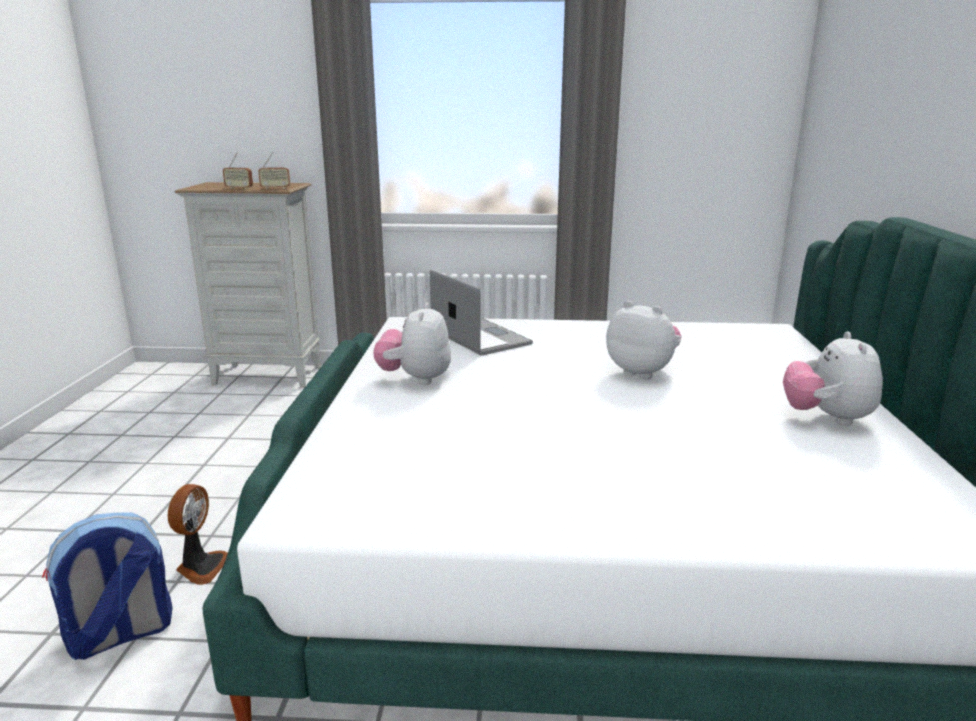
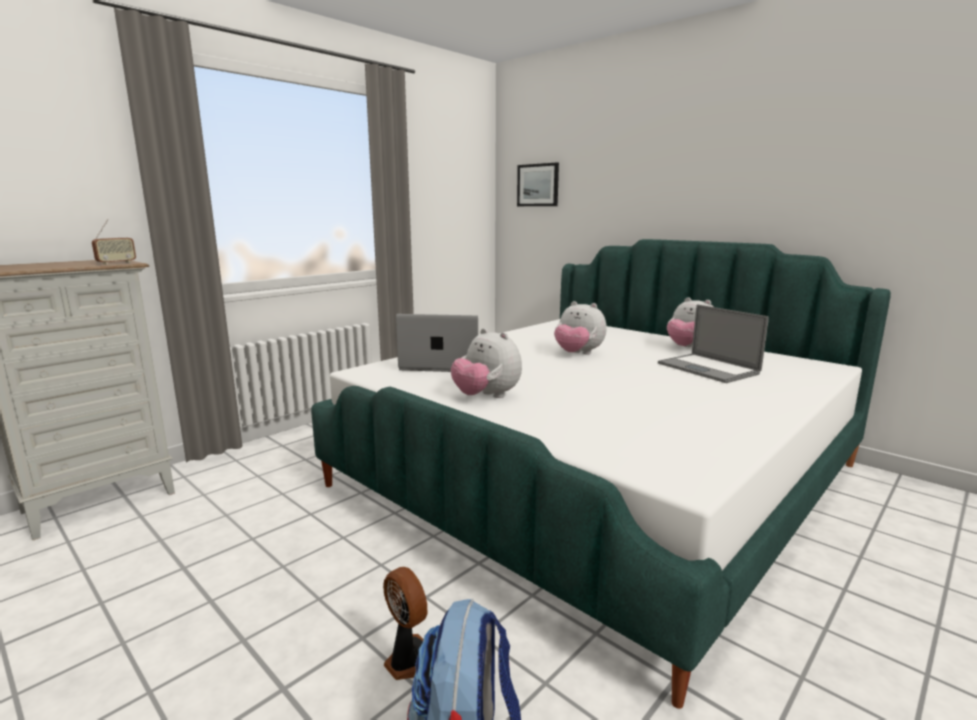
camera: 50 degrees left, 5 degrees down
radio [223,152,253,190] -> none
plush toy [606,301,681,379] -> plush toy turned 135 degrees counterclockwise [554,301,607,354]
none -> picture [517,162,559,206]
none -> laptop [658,304,769,383]

